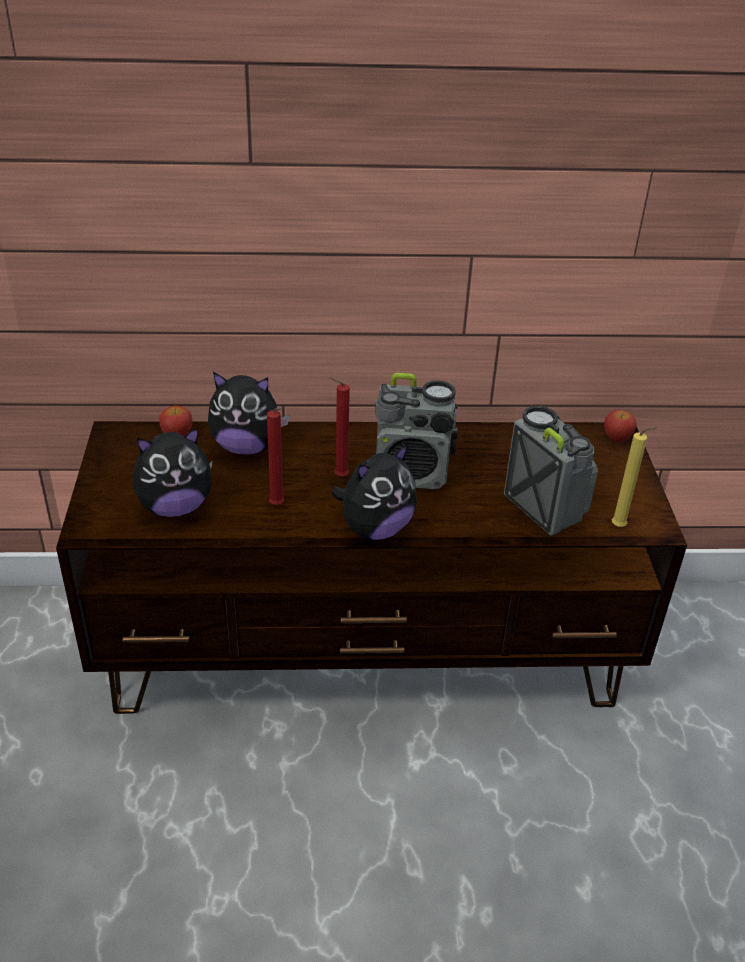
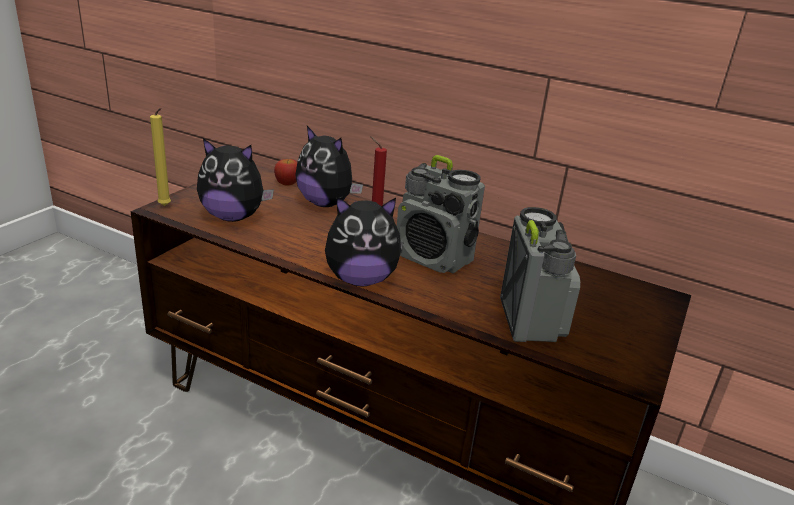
camera: 30 degrees right, 10 degrees down
red candle [267,408,284,505] -> none
apple [604,410,637,442] -> none
yellow candle [612,427,658,527] -> yellow candle moved to [150,108,171,206]

